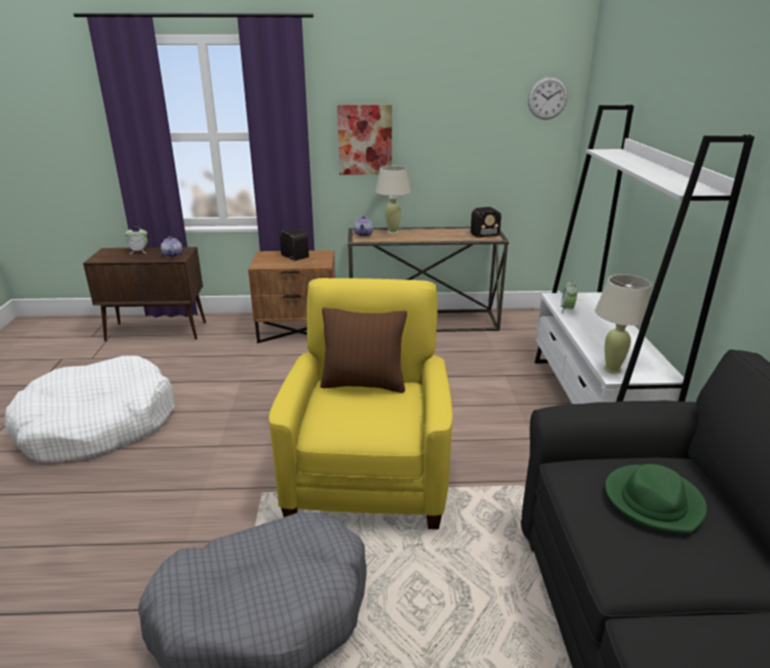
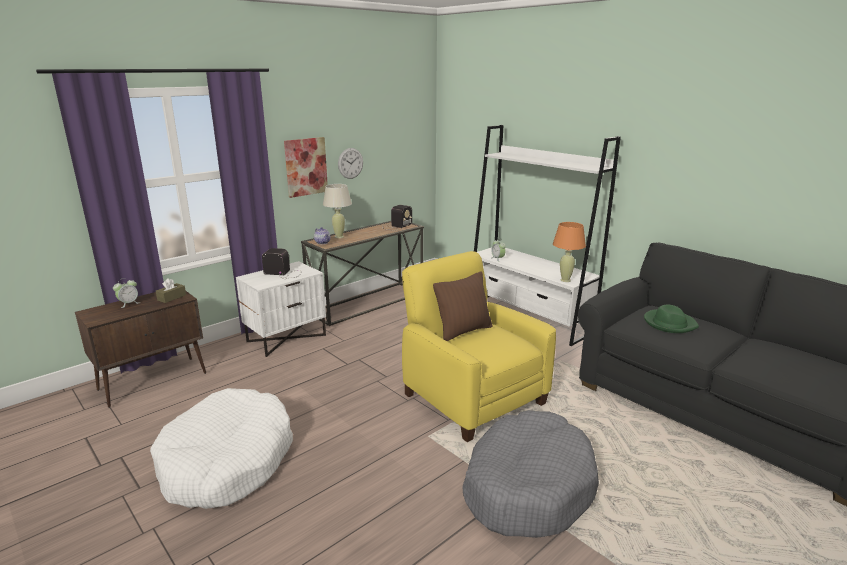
camera: 40 degrees left, 5 degrees down
teapot [161,236,182,258] -> brown tissue box [156,278,186,303]
brown nightstand [248,250,335,343] -> white nightstand [236,261,326,357]
wall clock [528,77,568,120] -> wall clock moved to [338,148,363,179]
beige table lamp [595,274,653,374] -> orange table lamp [553,222,586,282]

